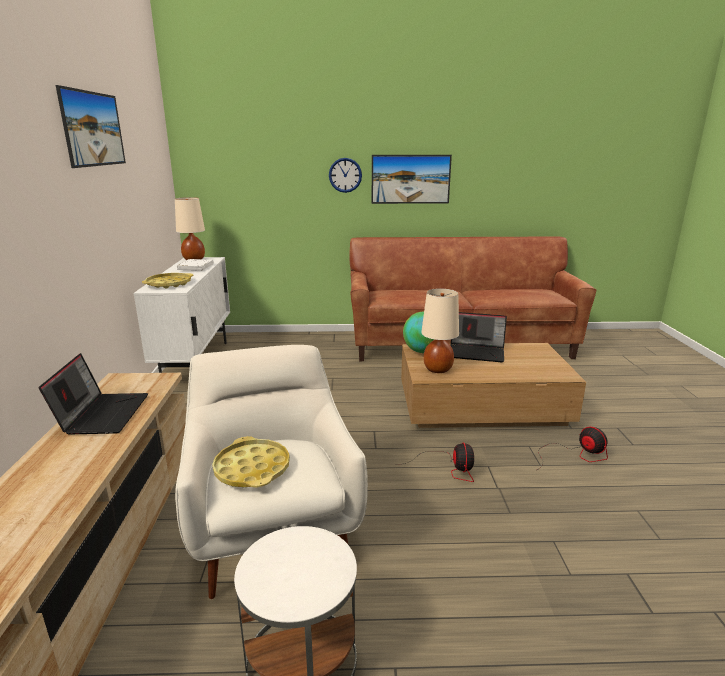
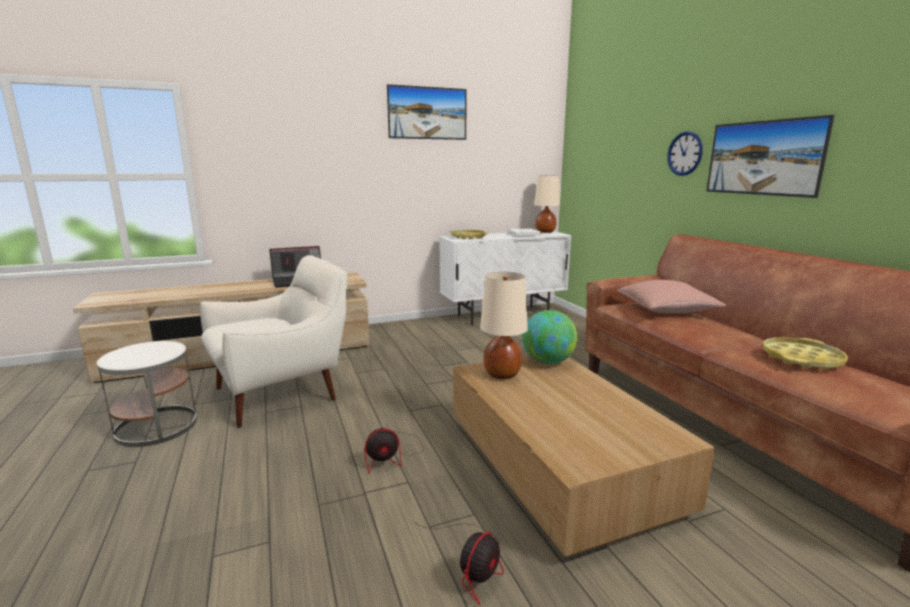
camera: 70 degrees right, 5 degrees down
yellow tray [212,436,290,488] -> yellow tray moved to [763,337,848,370]
laptop [450,312,507,362] -> none
none -> pink pillow [617,280,726,313]

